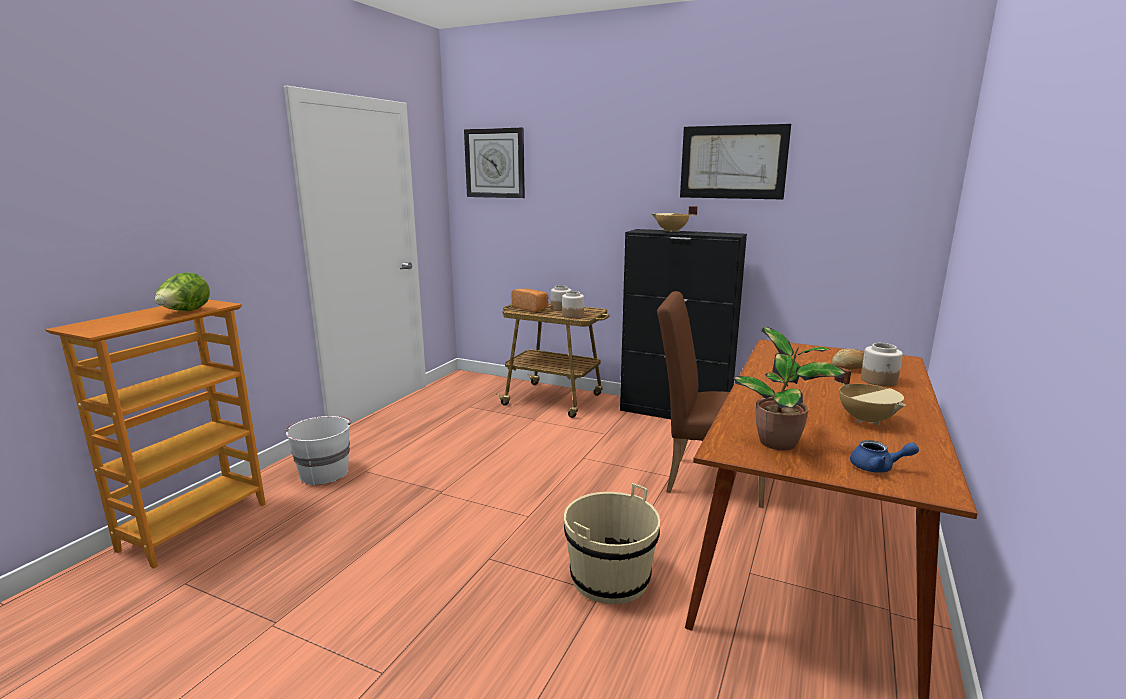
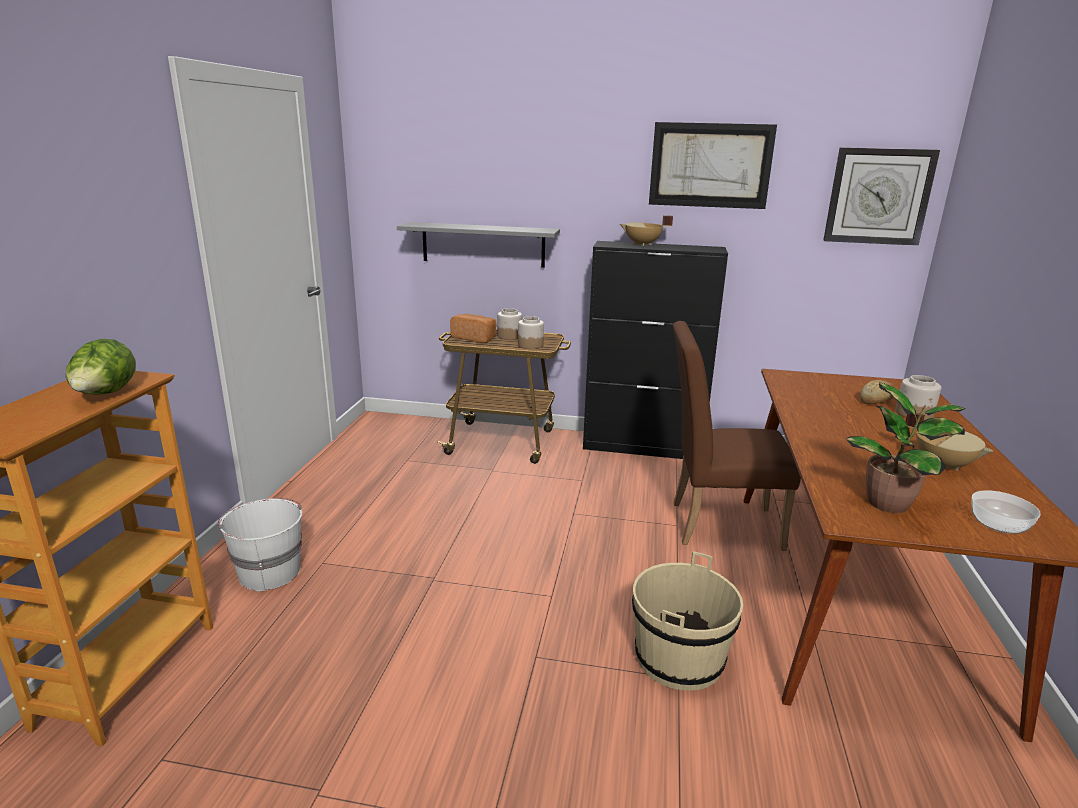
camera: 15 degrees left, 5 degrees up
wall clock [464,128,525,198] -> wall clock moved to [823,147,940,246]
blue teapot [850,440,919,473] -> bowl [971,490,1041,534]
none -> grey shelf [397,222,560,268]

